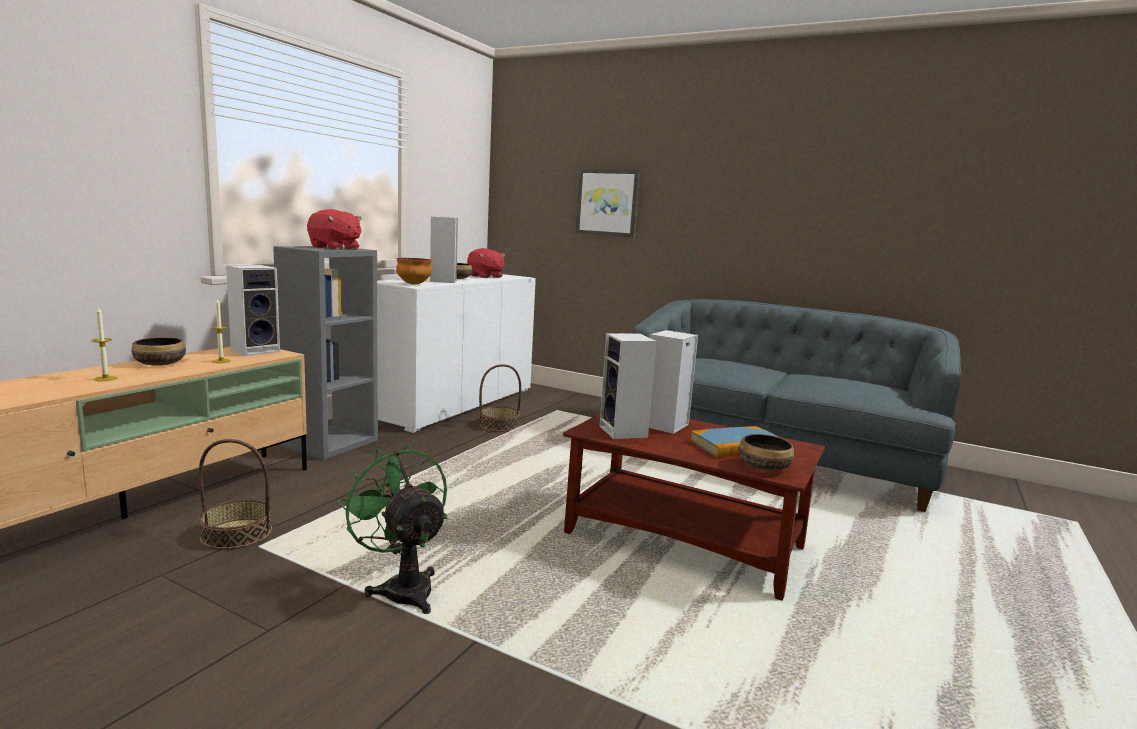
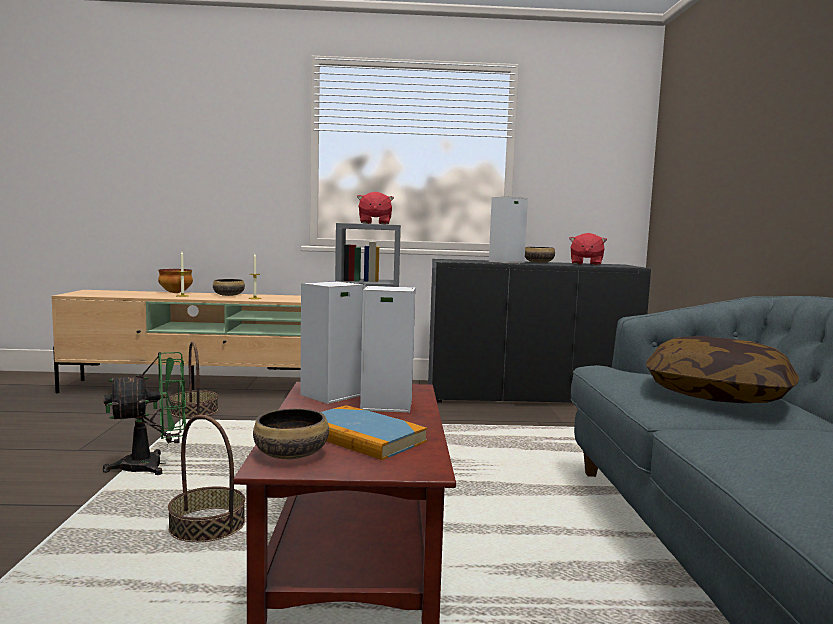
camera: 60 degrees right, 5 degrees down
speaker [226,265,280,356] -> none
green fan [338,445,447,614] -> green fan turned 45 degrees clockwise [103,352,186,475]
white cabinet [377,274,536,433] -> black cabinet [428,259,651,403]
bowl [396,258,432,285] -> bowl moved to [158,269,193,293]
basket [479,364,521,432] -> basket moved to [168,415,245,542]
picture [576,169,640,237] -> none
none -> pillow [646,336,799,403]

